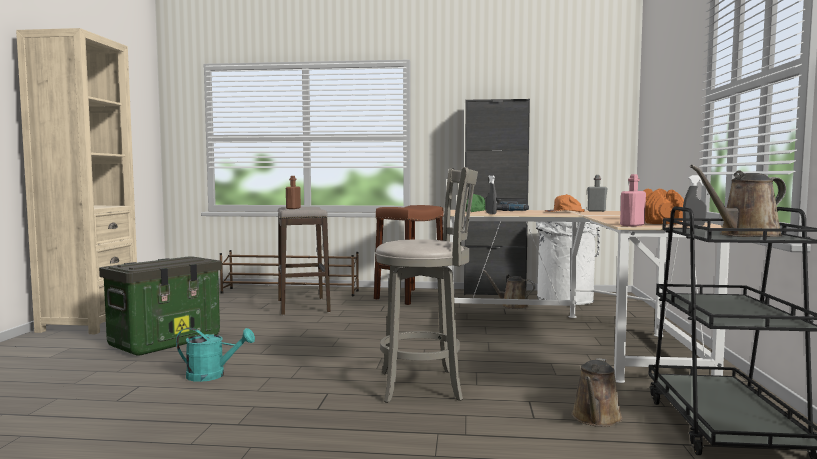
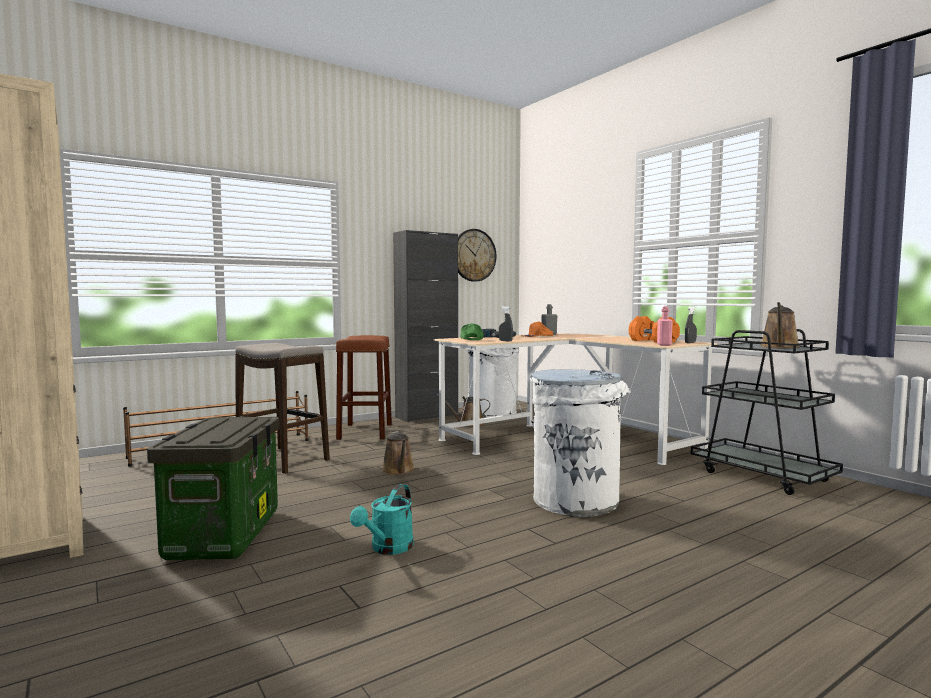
camera: 40 degrees left, 0 degrees up
turquoise watering can [176,327,255,382] -> turquoise watering can turned 150 degrees clockwise [350,484,414,555]
brown bottle [286,176,301,209] -> none
grey stool [375,167,478,403] -> white trash can [530,369,631,517]
brown watering can [571,358,623,427] -> brown watering can moved to [382,431,415,475]
none -> wall clock [458,229,496,282]

